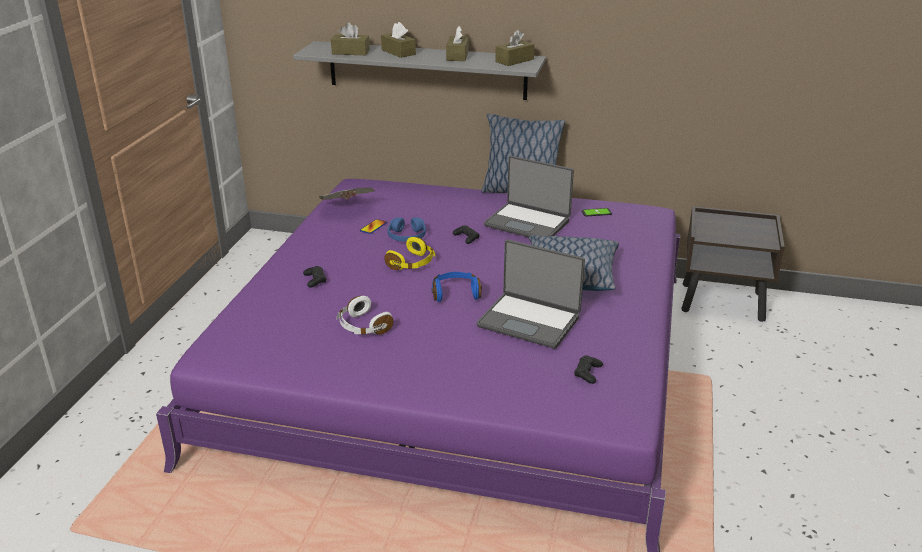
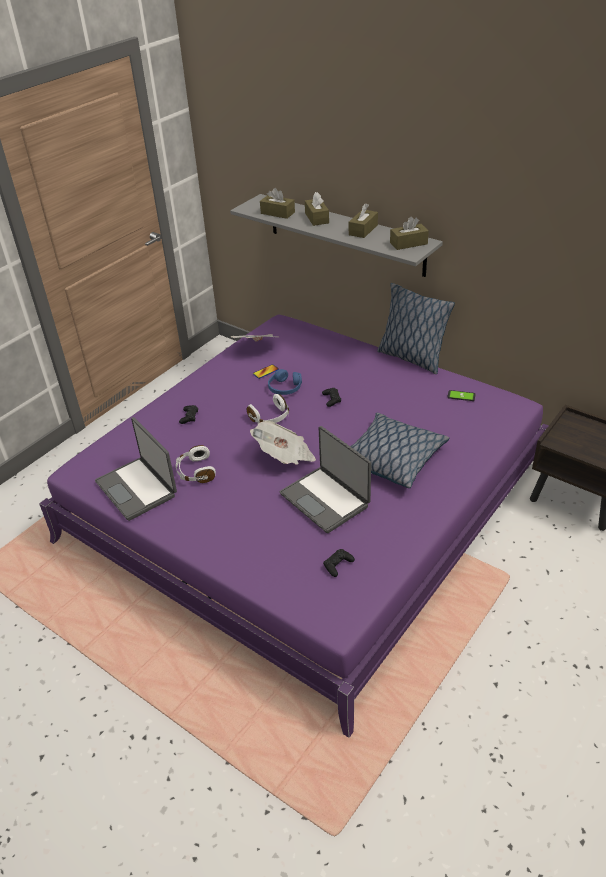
camera: 25 degrees right, 10 degrees up
yellow headphones [384,237,435,270] -> white headphones [247,394,289,423]
blue headphones [432,272,482,302] -> newspaper [250,421,316,465]
laptop [484,156,574,237] -> laptop moved to [95,417,177,521]

